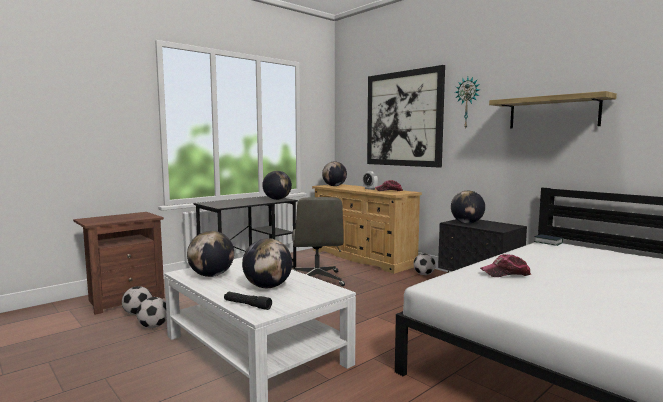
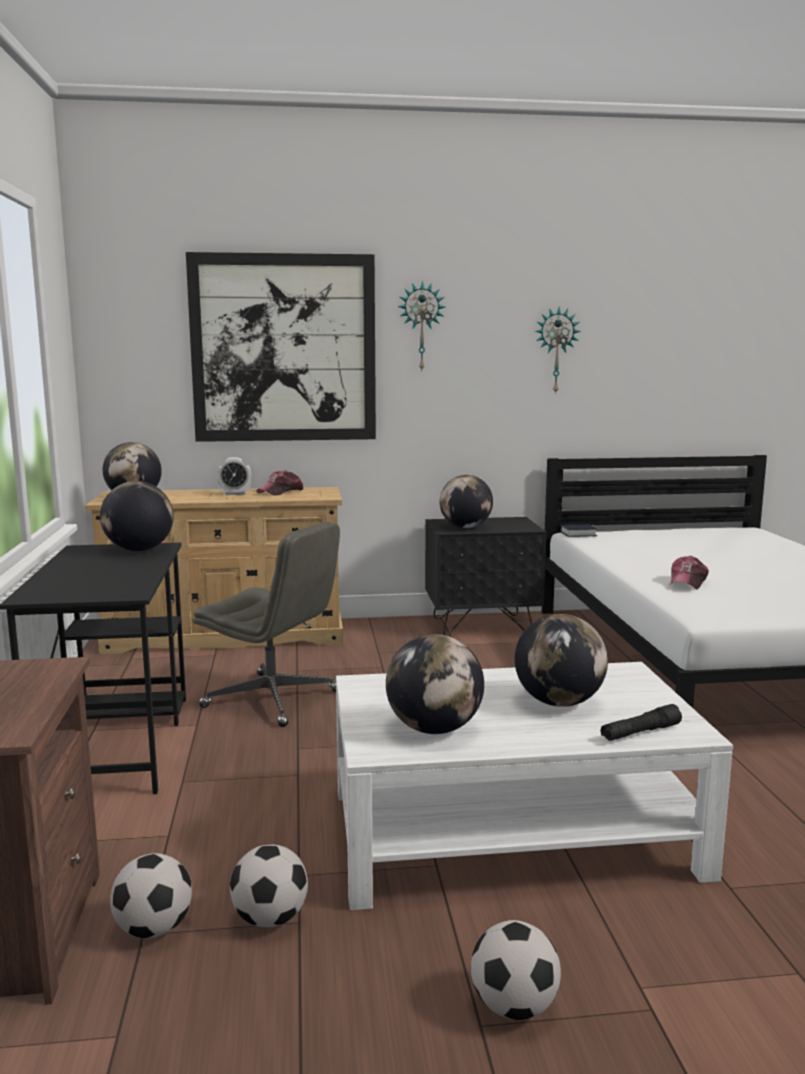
camera: 55 degrees left, 5 degrees up
football [413,253,436,275] -> football moved to [471,920,561,1020]
shelf [489,91,617,129] -> wall clock [535,307,581,395]

